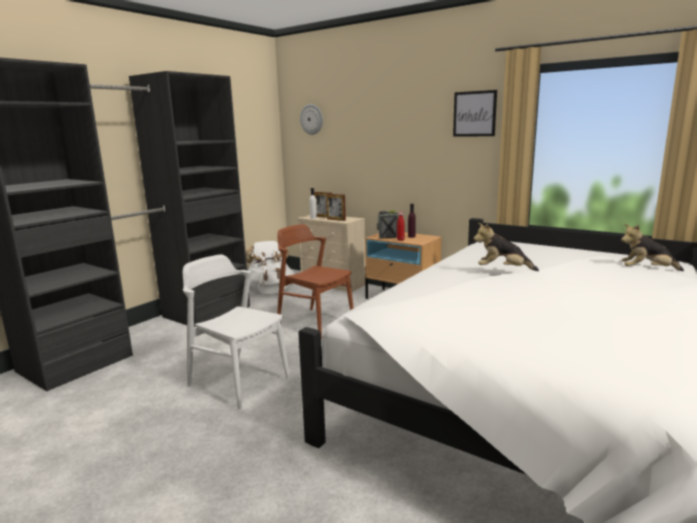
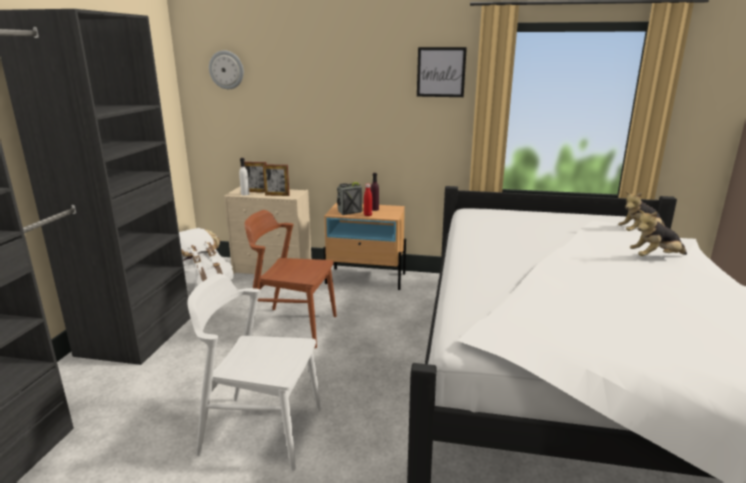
camera: 25 degrees left, 5 degrees up
plush toy [473,223,539,271] -> plush toy moved to [630,210,687,256]

